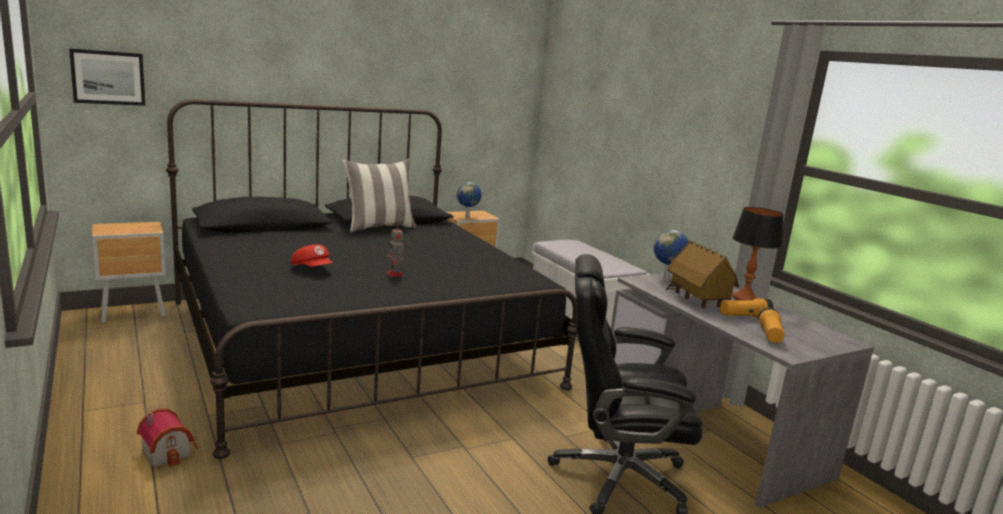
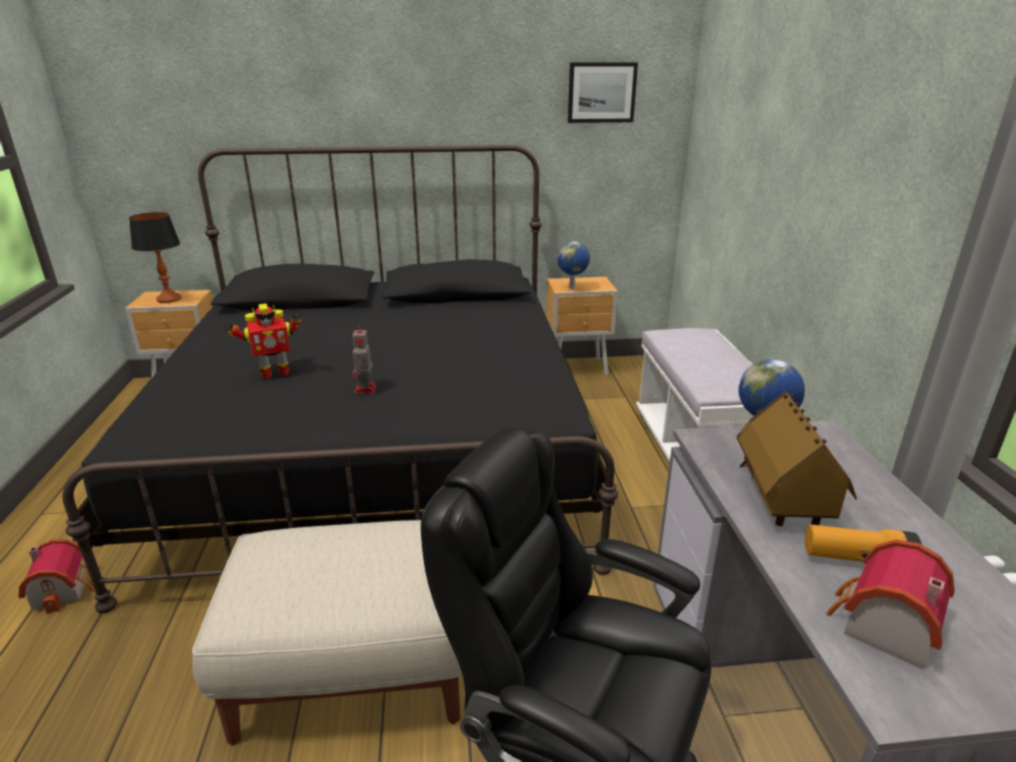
camera: 25 degrees right, 10 degrees up
picture [69,48,145,106] -> picture moved to [568,62,638,123]
red cap [291,244,333,266] -> toy robot [222,304,303,379]
pillow [343,159,417,232] -> none
table lamp [733,207,784,300] -> table lamp moved to [129,212,181,303]
flashlight [758,308,784,343] -> toy house [826,540,955,669]
none -> beige ottoman [192,520,462,746]

